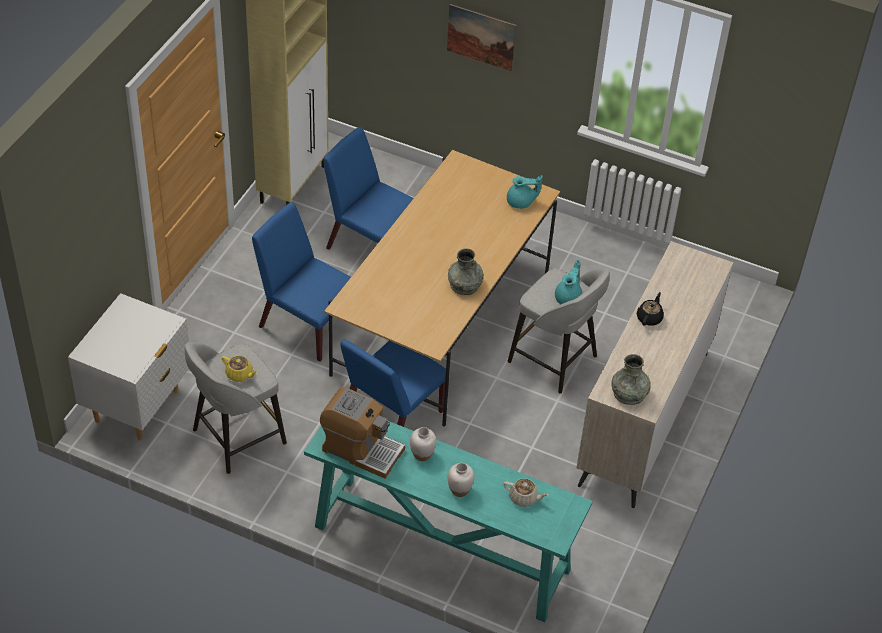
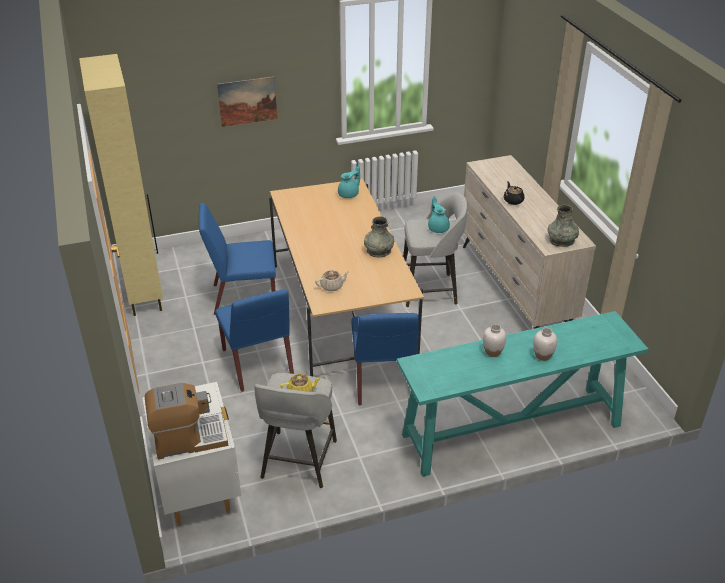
camera: 40 degrees left, 10 degrees down
blue chair [252,202,351,362] -> blue chair turned 105 degrees counterclockwise [215,290,294,392]
coffee machine [320,387,405,479] -> coffee machine moved to [145,383,228,460]
beige teapot [503,478,549,507] -> beige teapot moved to [315,270,350,291]

